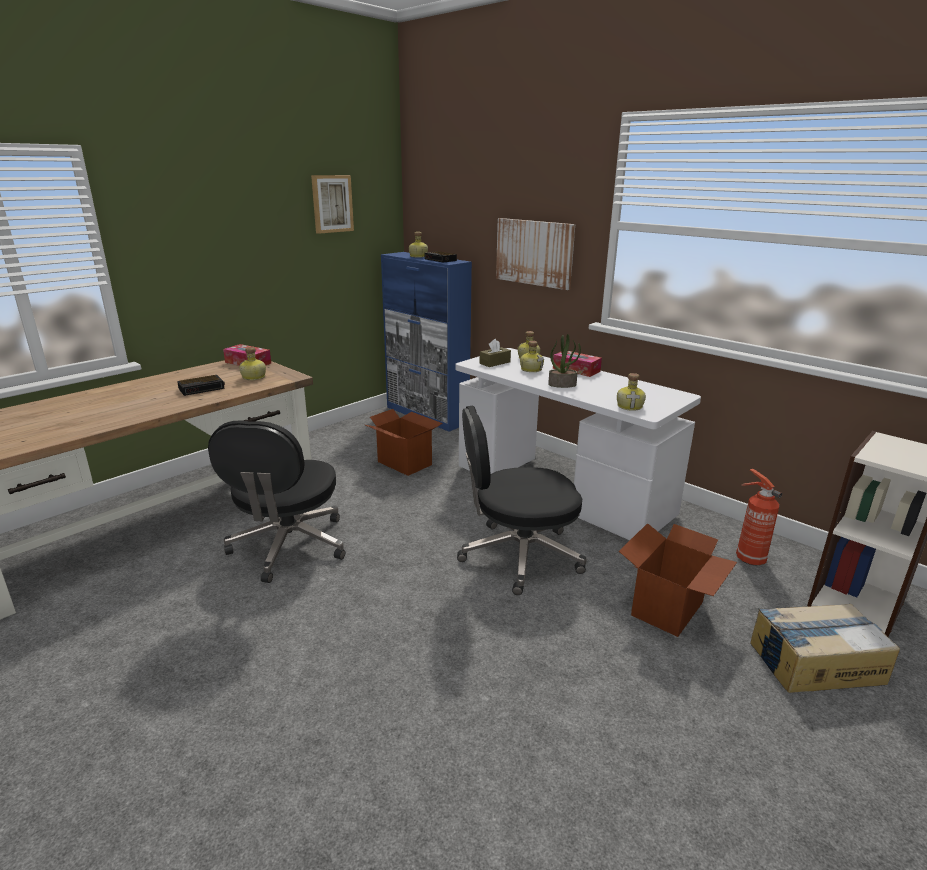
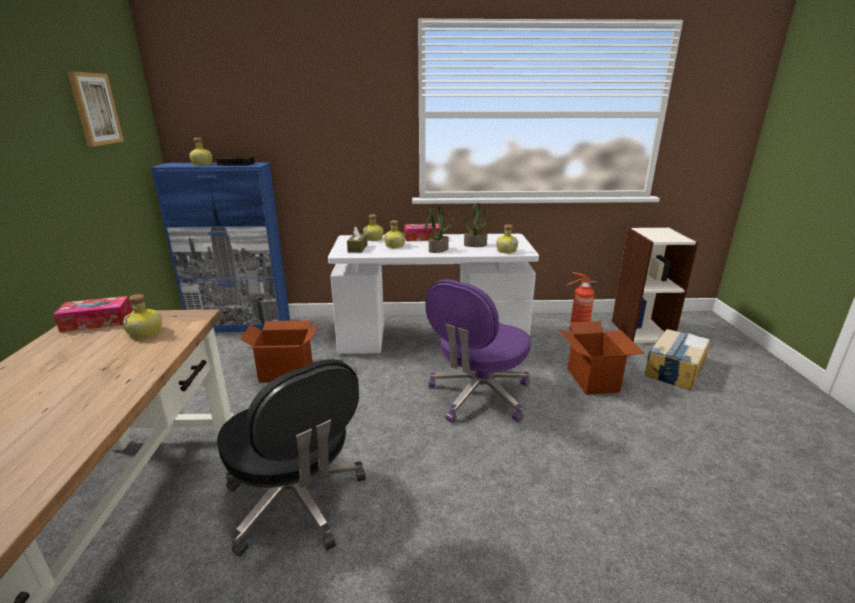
camera: 45 degrees left, 0 degrees up
alarm clock [177,375,225,396] -> none
black office chair [457,406,587,595] -> purple office chair [425,279,531,423]
picture [496,218,575,290] -> none
none -> potted plant [464,203,489,247]

